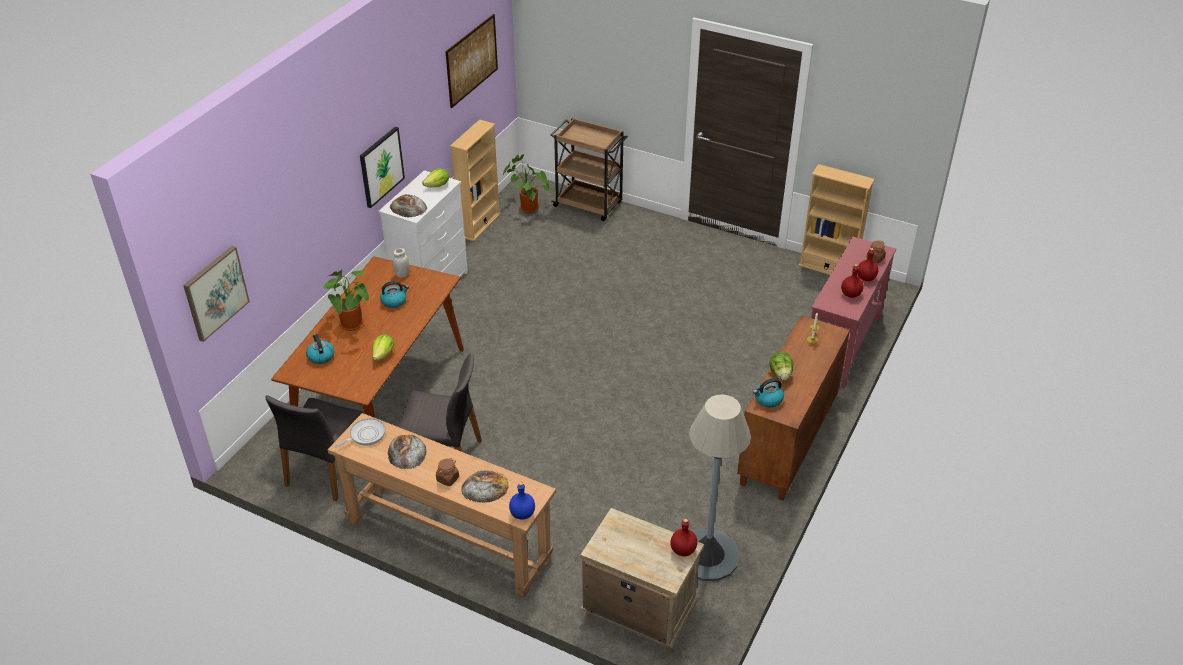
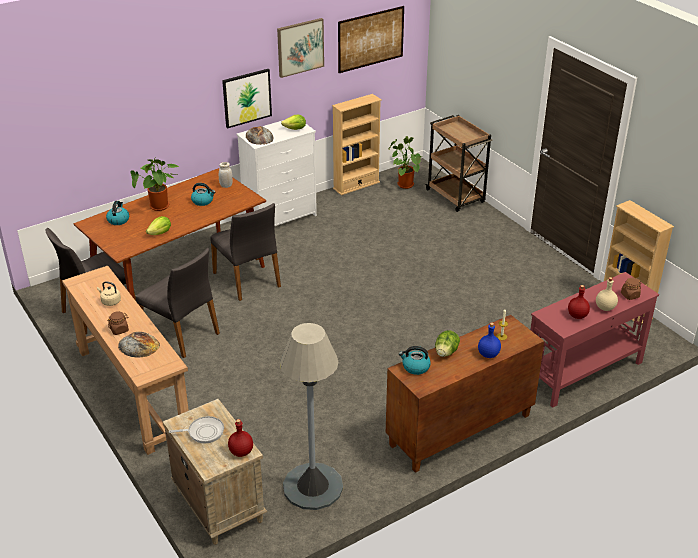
camera: 30 degrees right, 5 degrees down
picture [183,246,250,342] -> picture moved to [277,18,324,78]
frying pan [334,418,386,447] -> frying pan moved to [169,416,224,443]
bread [388,434,426,470] -> beige kettle [97,281,121,306]
blue bottle [509,482,535,520] -> blue bottle moved to [478,322,501,358]
red bottle [857,248,878,281] -> beige bottle [596,277,618,311]
none -> grey chair [210,203,281,301]

